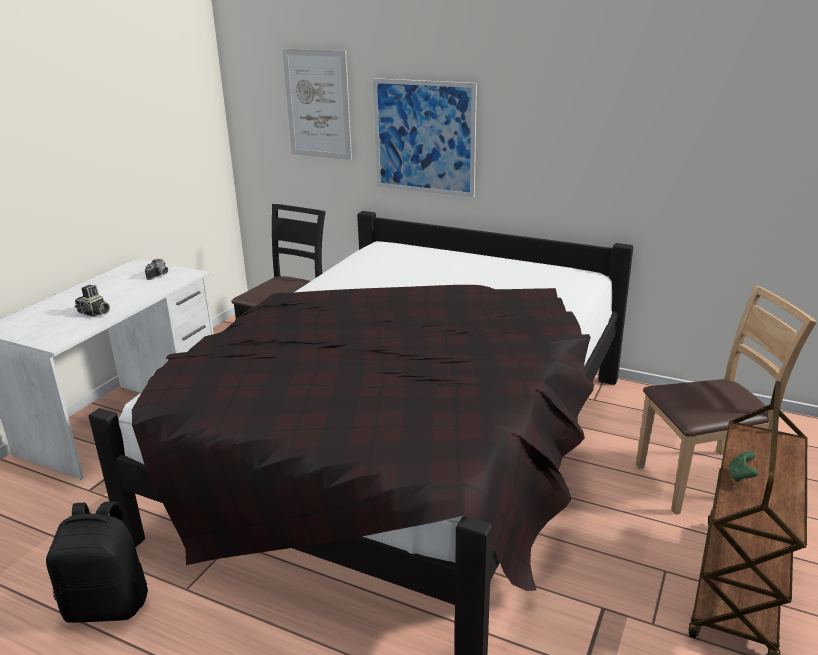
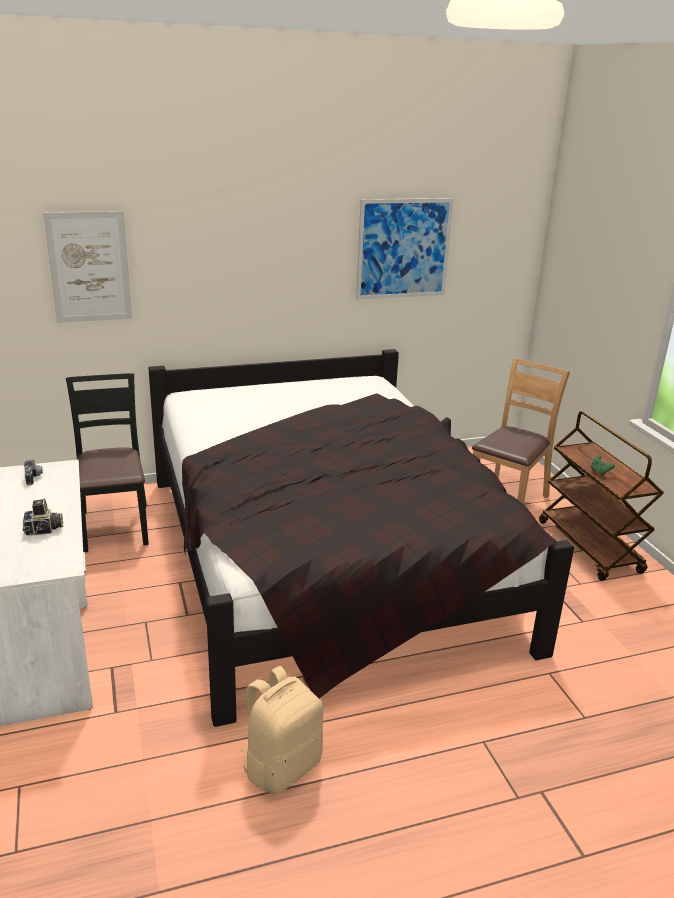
camera: 45 degrees left, 0 degrees up
black backpack [46,501,148,623] -> beige backpack [240,666,323,794]
picture [373,78,477,197] -> picture moved to [356,198,454,299]

